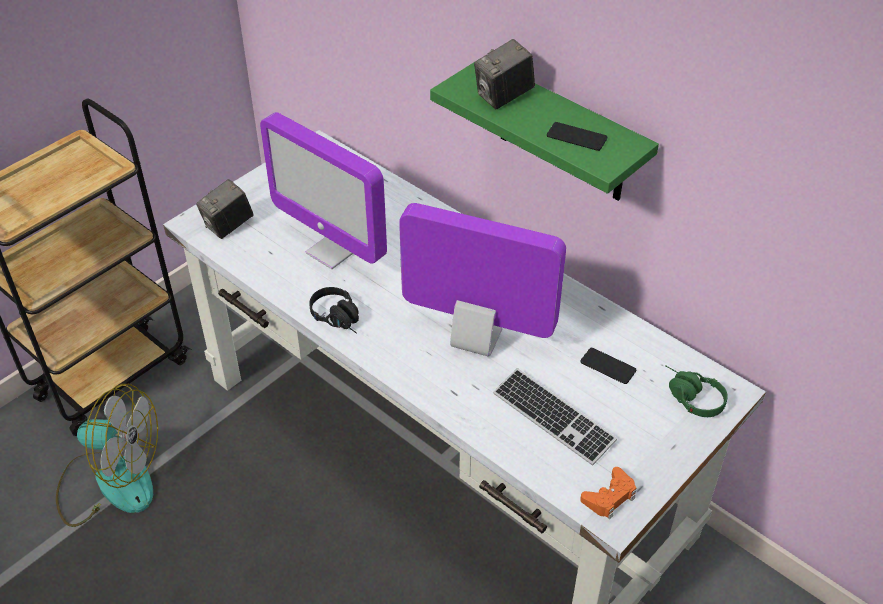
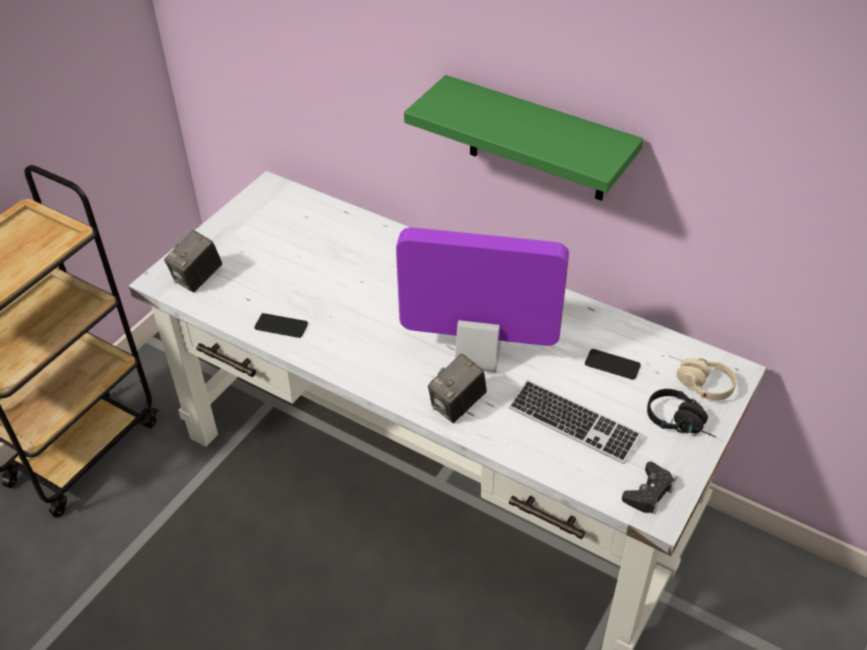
camera: 10 degrees left, 0 degrees up
fan [56,384,158,527] -> none
monitor [260,112,387,269] -> none
black headphones [309,287,359,334] -> black headphones moved to [647,389,716,437]
camera [474,39,535,109] -> camera moved to [428,354,487,423]
phone [547,122,607,151] -> phone moved to [254,313,308,338]
orange game controller [580,467,636,519] -> black game controller [622,462,675,514]
green headphones [665,365,728,417] -> beige headphones [669,356,736,400]

